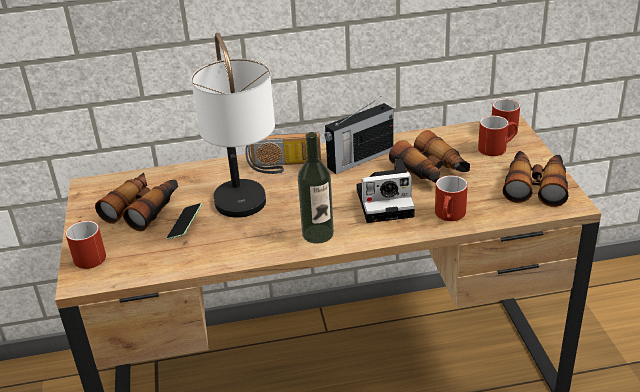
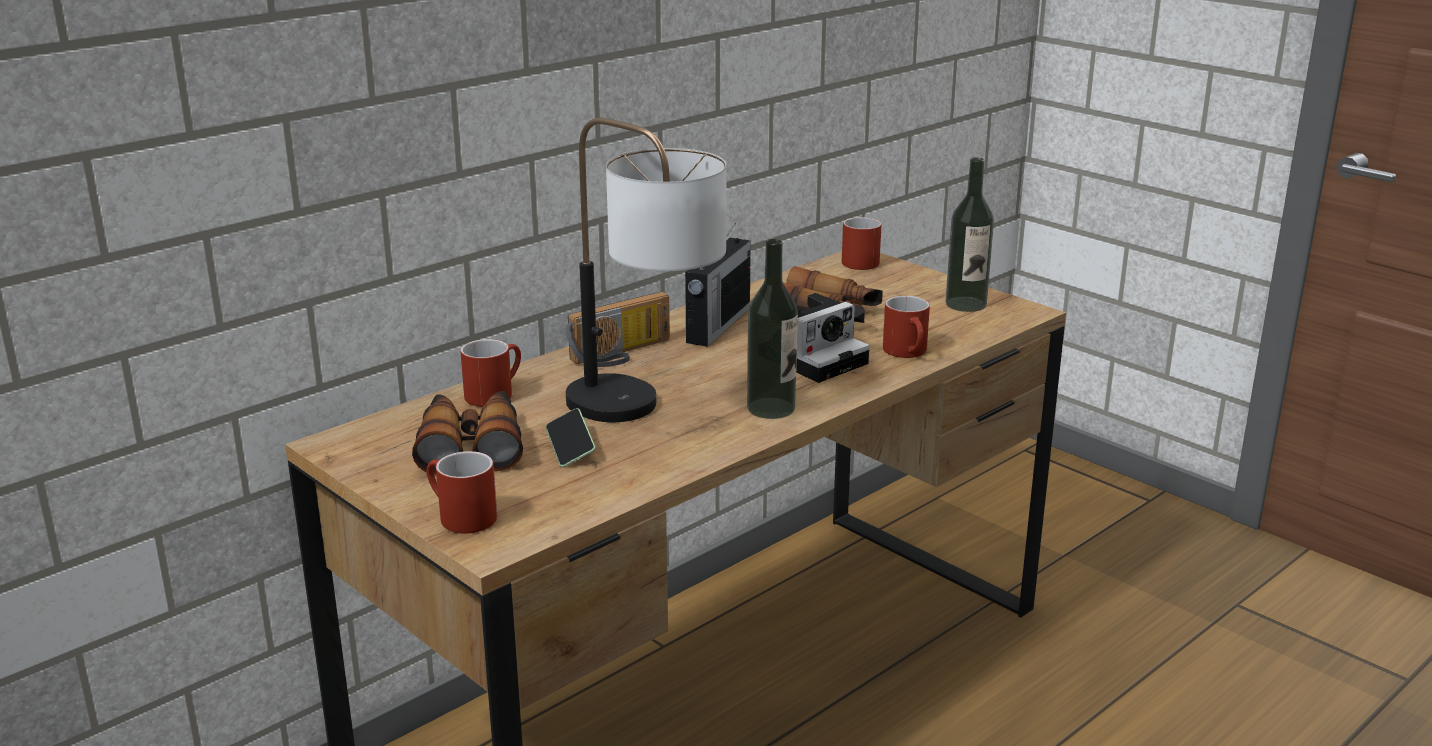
camera: 35 degrees left, 10 degrees down
red mug [478,116,518,156] -> red mug moved to [460,339,521,407]
binoculars [503,151,568,207] -> bottle [945,157,994,312]

